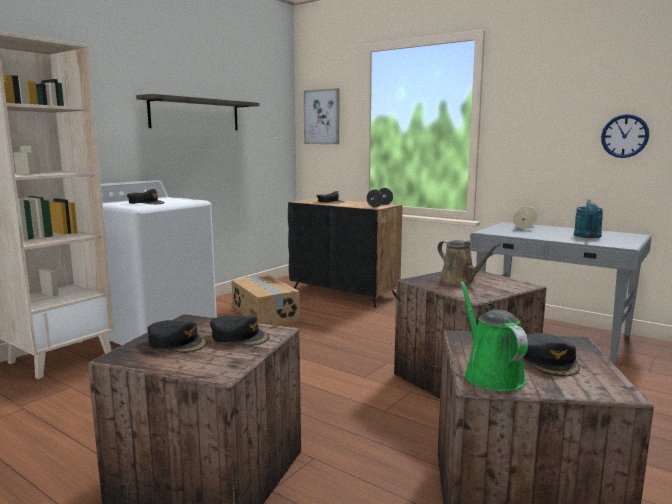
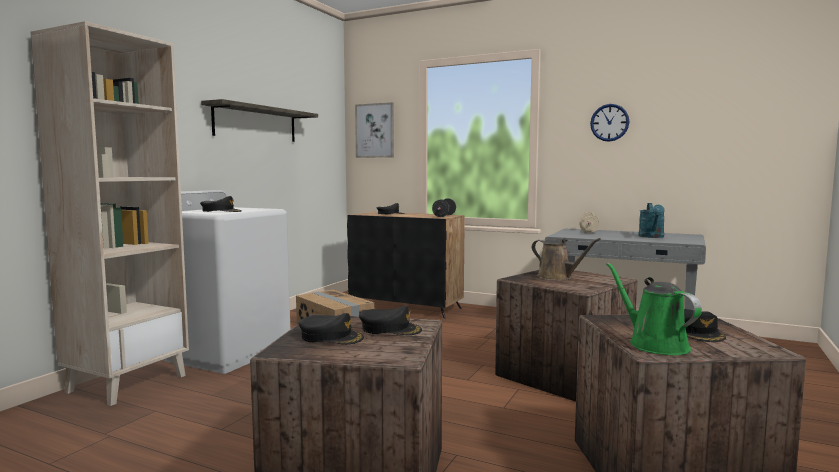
camera: 10 degrees left, 5 degrees down
wall clock [601,114,649,158] -> wall clock moved to [590,104,629,142]

